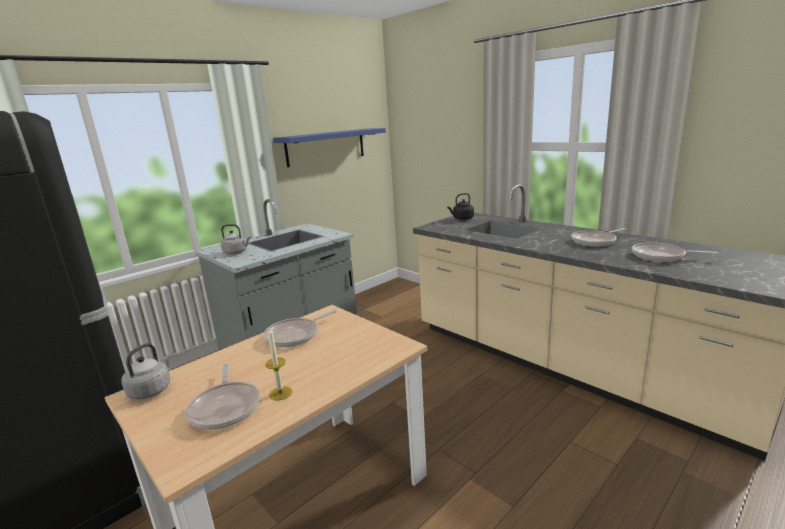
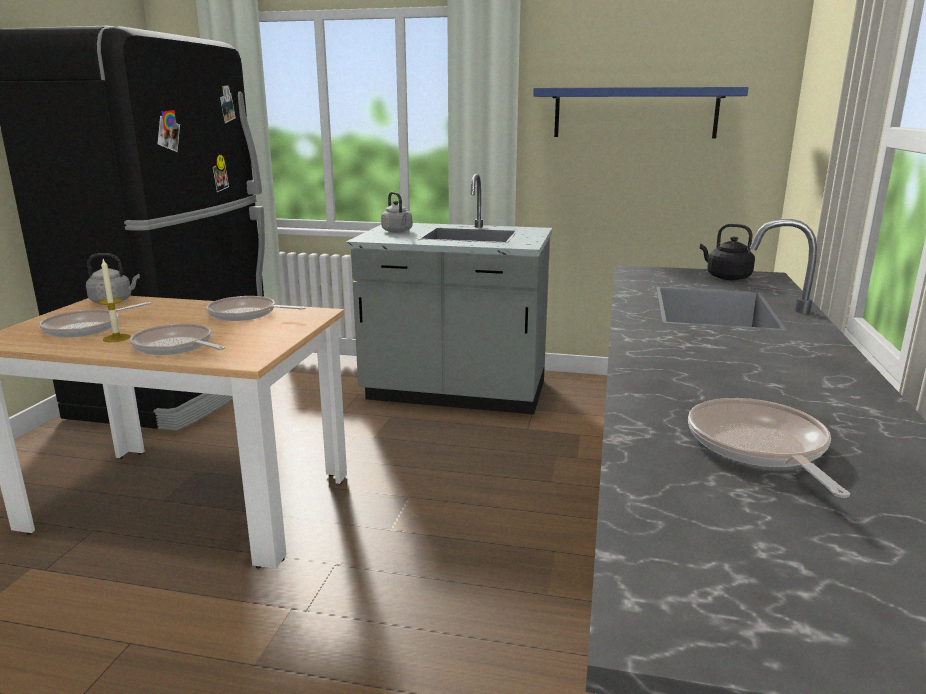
camera: 55 degrees right, 0 degrees up
frying pan [571,228,627,246] -> frying pan moved to [130,323,225,355]

